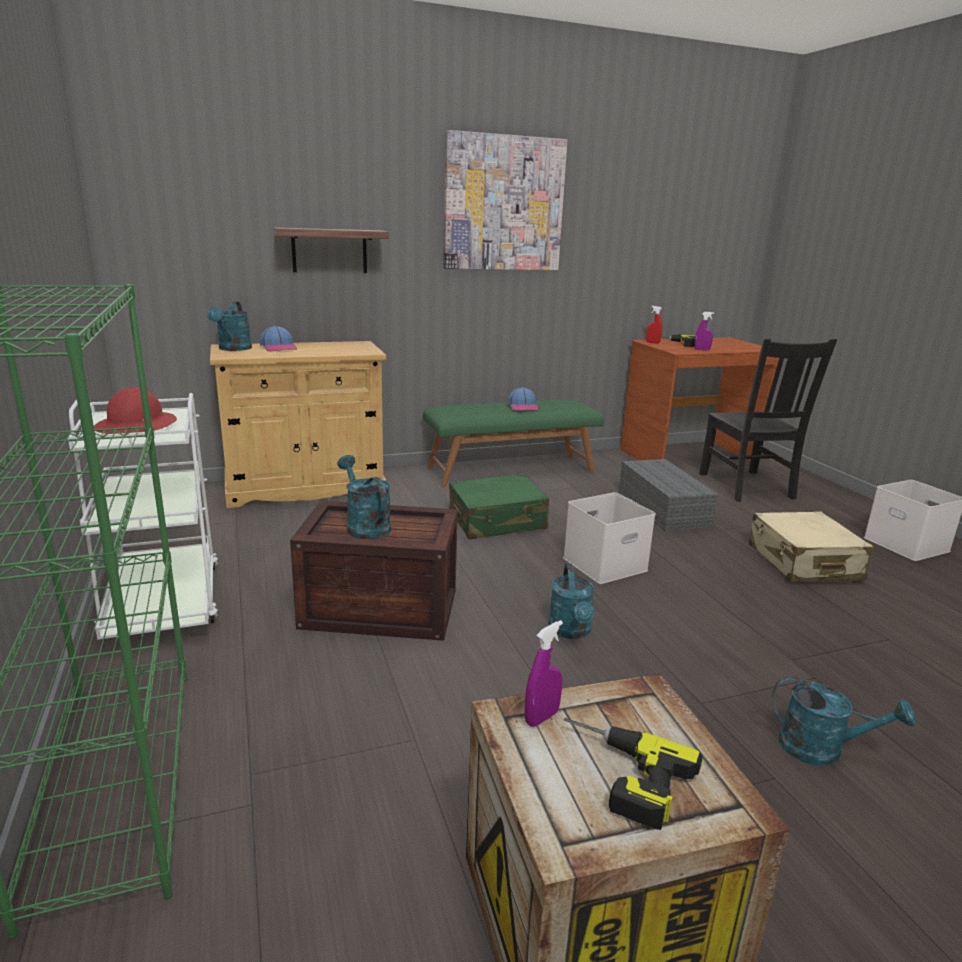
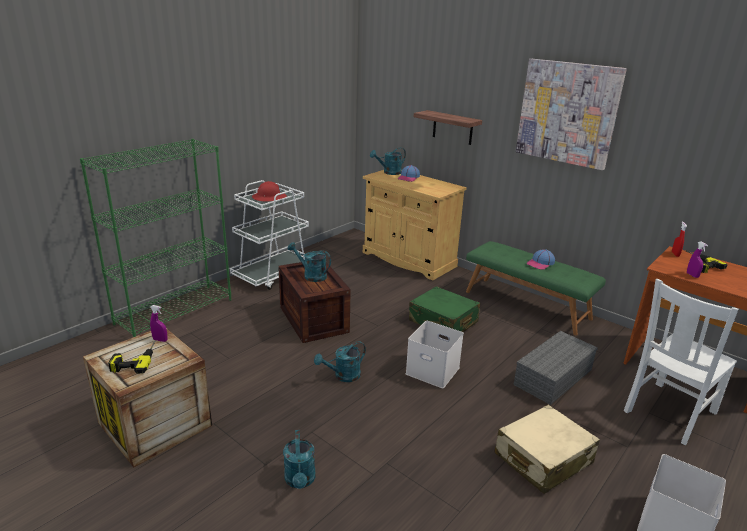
camera: 60 degrees right, 5 degrees up
turquoise watering can [337,455,391,539] -> turquoise watering can turned 90 degrees counterclockwise [288,242,331,282]
black chair [699,339,837,502] -> white chair [624,279,738,445]

